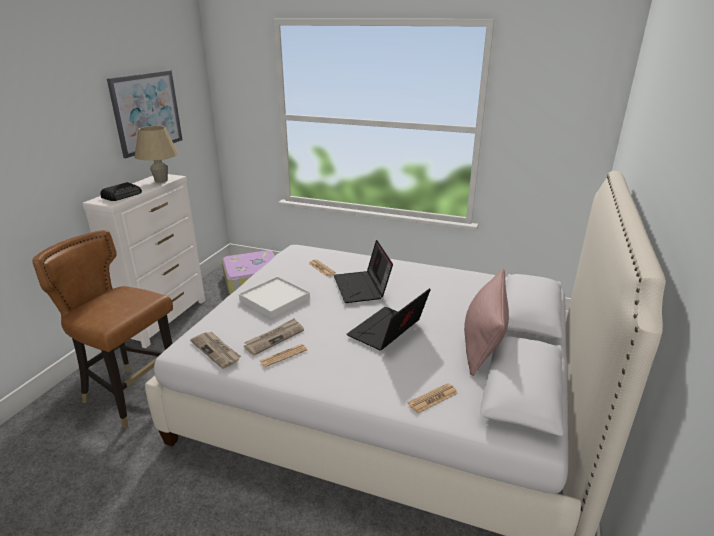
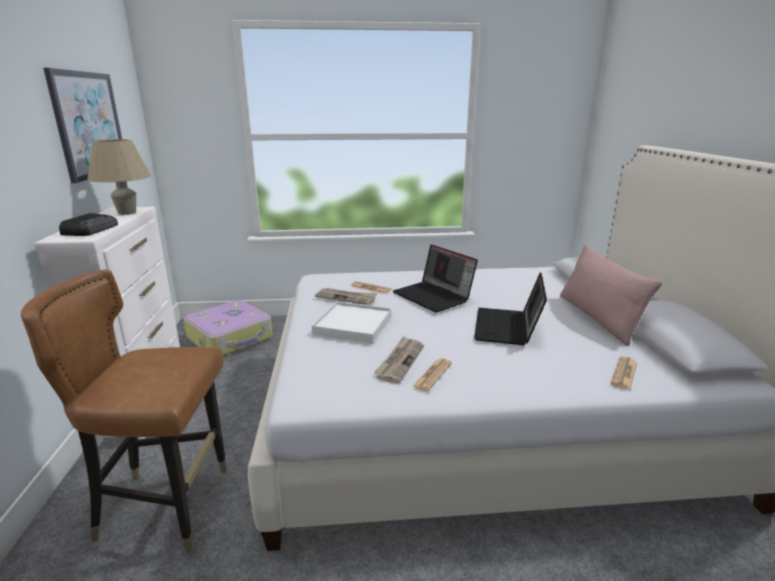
camera: 25 degrees left, 5 degrees down
newspaper [190,332,241,369] -> newspaper moved to [315,288,377,305]

